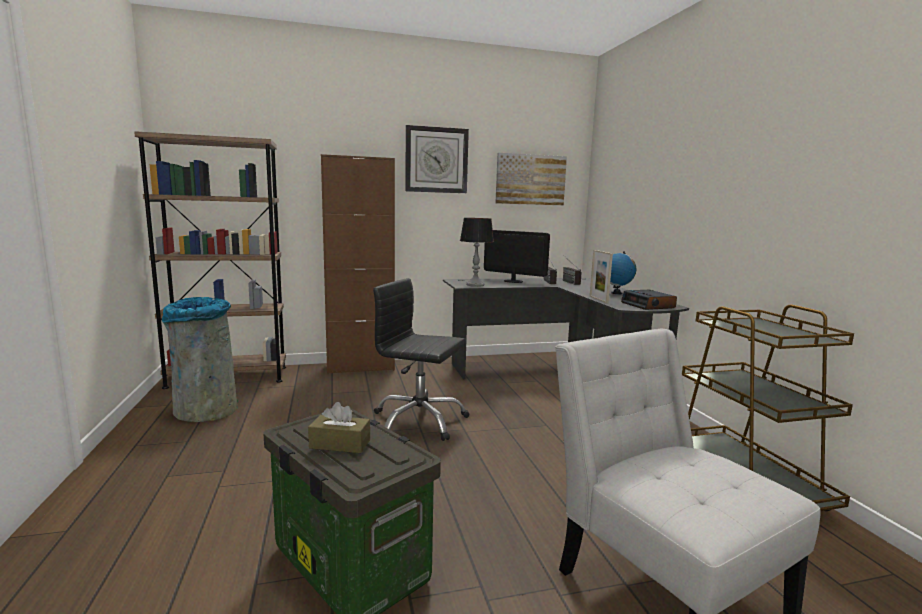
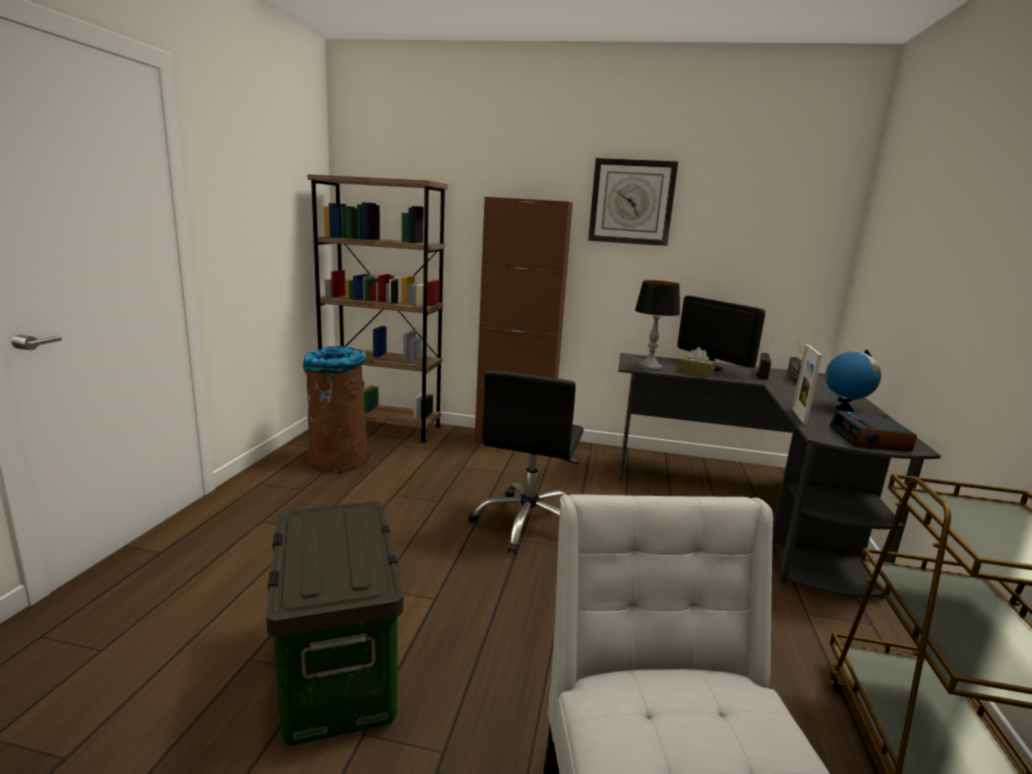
camera: 25 degrees right, 5 degrees up
grey trash can [162,297,238,422] -> brown trash can [303,346,370,473]
brown tissue box [308,402,370,453] -> brown tissue box moved to [678,347,716,378]
black office chair [373,278,469,441] -> black office chair turned 120 degrees counterclockwise [468,370,584,554]
picture [495,153,567,205] -> none

